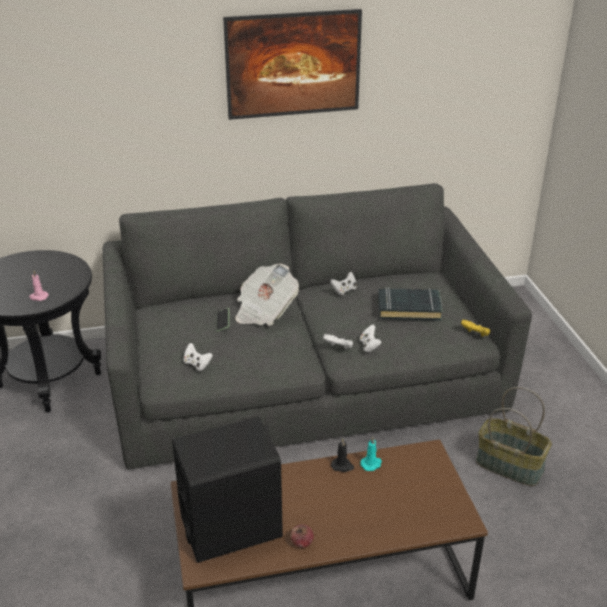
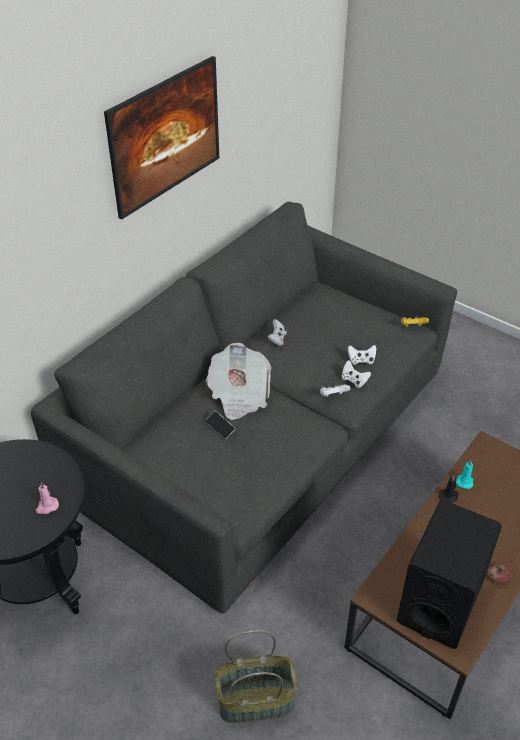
camera: 40 degrees left, 10 degrees up
white game controller [183,343,213,371] -> white game controller moved to [348,345,376,365]
black book [378,287,443,321] -> none
basket [476,387,552,486] -> basket moved to [215,630,298,723]

